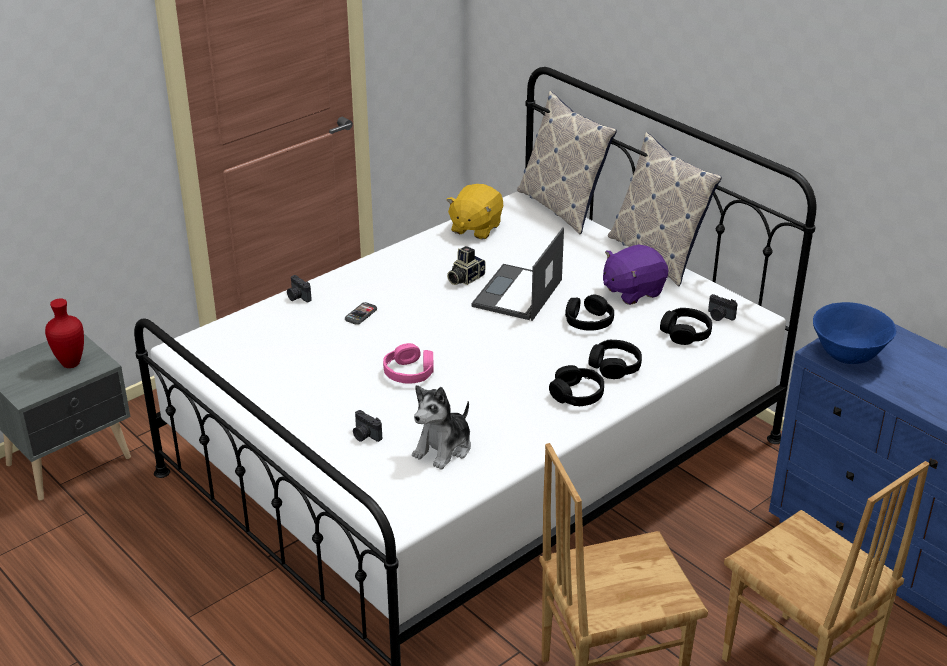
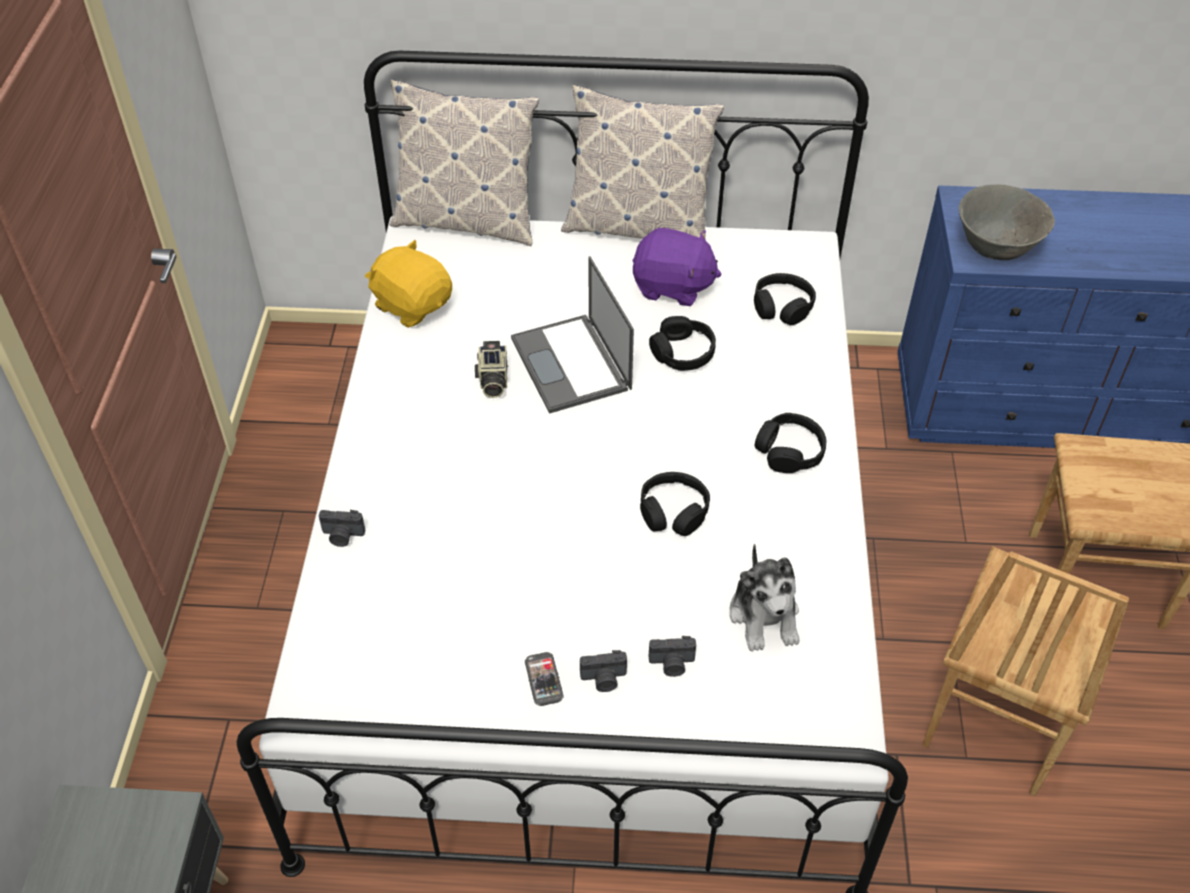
camera: 45 degrees left, 15 degrees up
red vase [45,299,84,368] -> none
phone [345,302,377,325] -> phone moved to [525,652,564,706]
pink headphones [383,343,434,384] -> none
yellow plush toy [446,184,503,239] -> yellow plush toy turned 150 degrees clockwise [365,240,452,328]
black headphones [589,340,642,379] -> black headphones moved to [640,472,710,536]
purple plush toy [603,245,668,305] -> purple plush toy turned 90 degrees counterclockwise [633,228,722,306]
camera [708,294,738,321] -> camera moved to [580,650,627,692]
blue bowl [813,302,897,364] -> grey bowl [959,184,1055,260]

